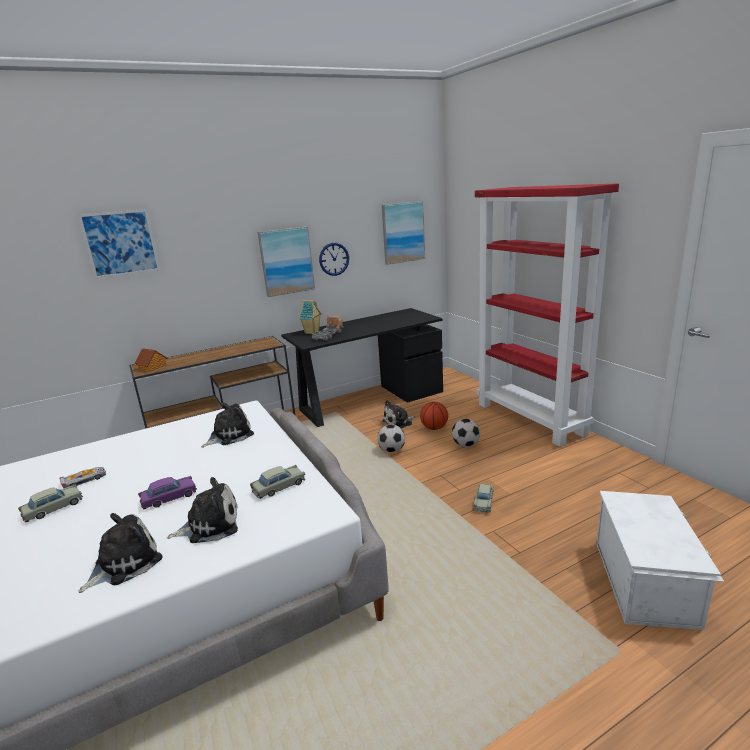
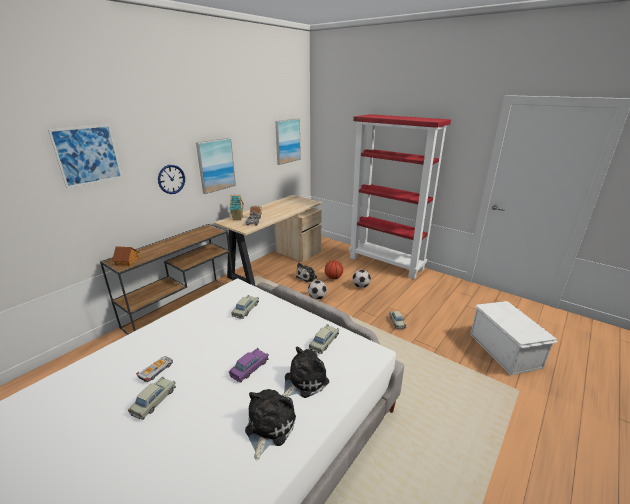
camera: 25 degrees left, 5 degrees up
plush toy [202,403,254,448] -> beige toy car [231,295,259,319]
black desk [281,308,443,427] -> beige desk [214,195,322,287]
wall clock [319,243,349,276] -> wall clock moved to [158,165,185,194]

